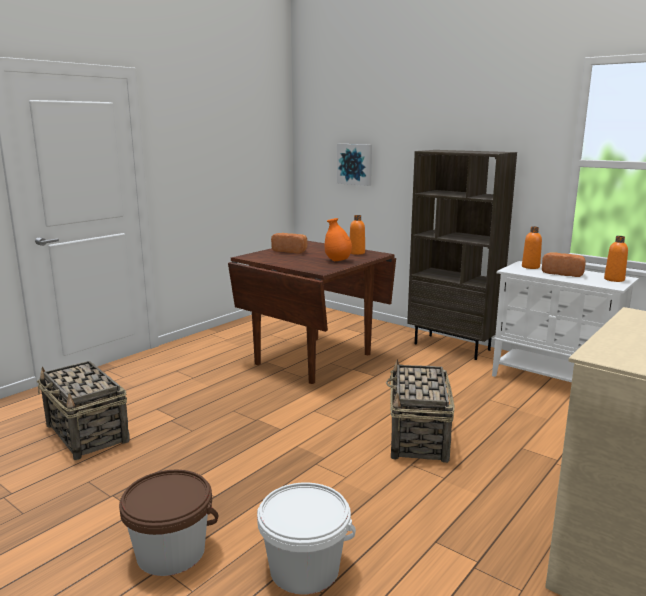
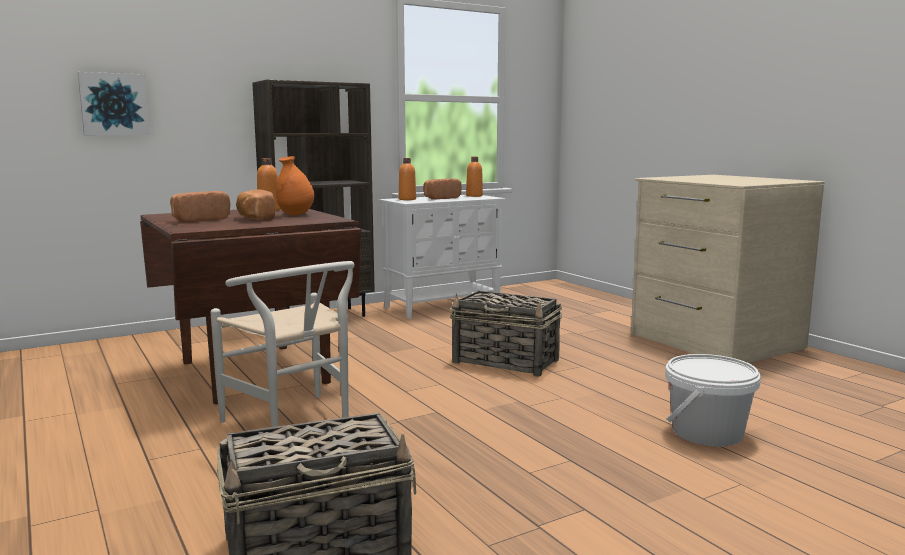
camera: 70 degrees left, 5 degrees down
brown bucket [119,470,219,576] -> none
none -> white chair [210,261,355,427]
none -> bread [236,189,275,220]

